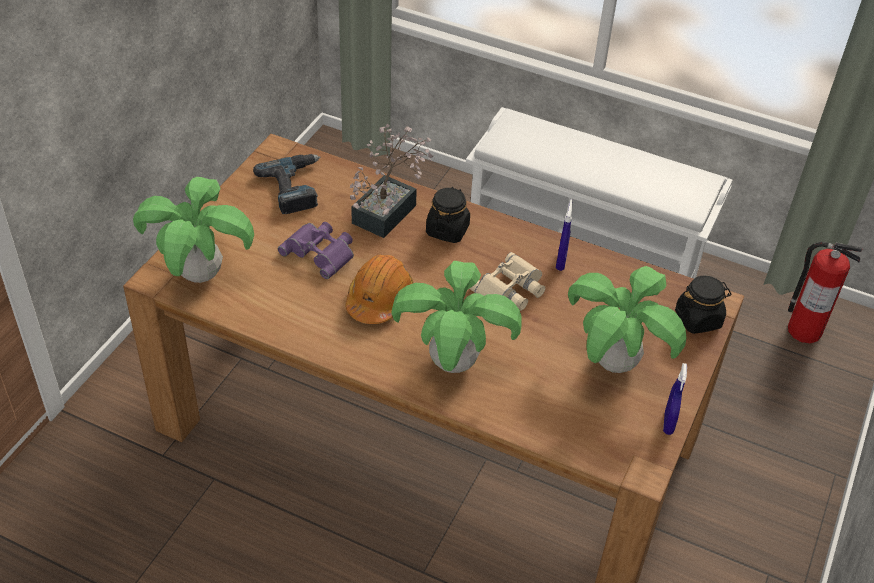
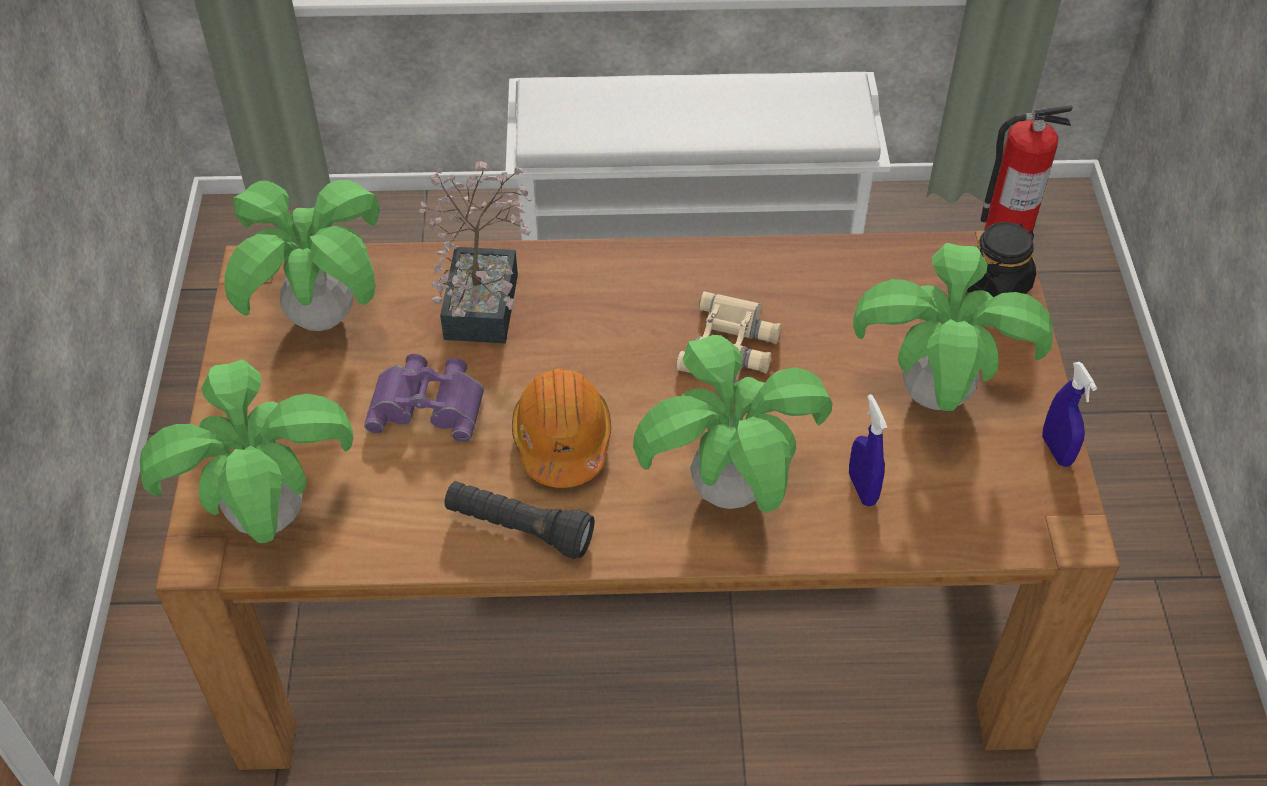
camera: 25 degrees left, 5 degrees up
power drill [253,154,321,214] -> potted plant [224,180,380,331]
black jar [426,187,470,243] -> none
blue spray bottle [556,199,573,271] -> blue spray bottle moved to [849,394,887,506]
none -> black flashlight [445,481,595,559]

